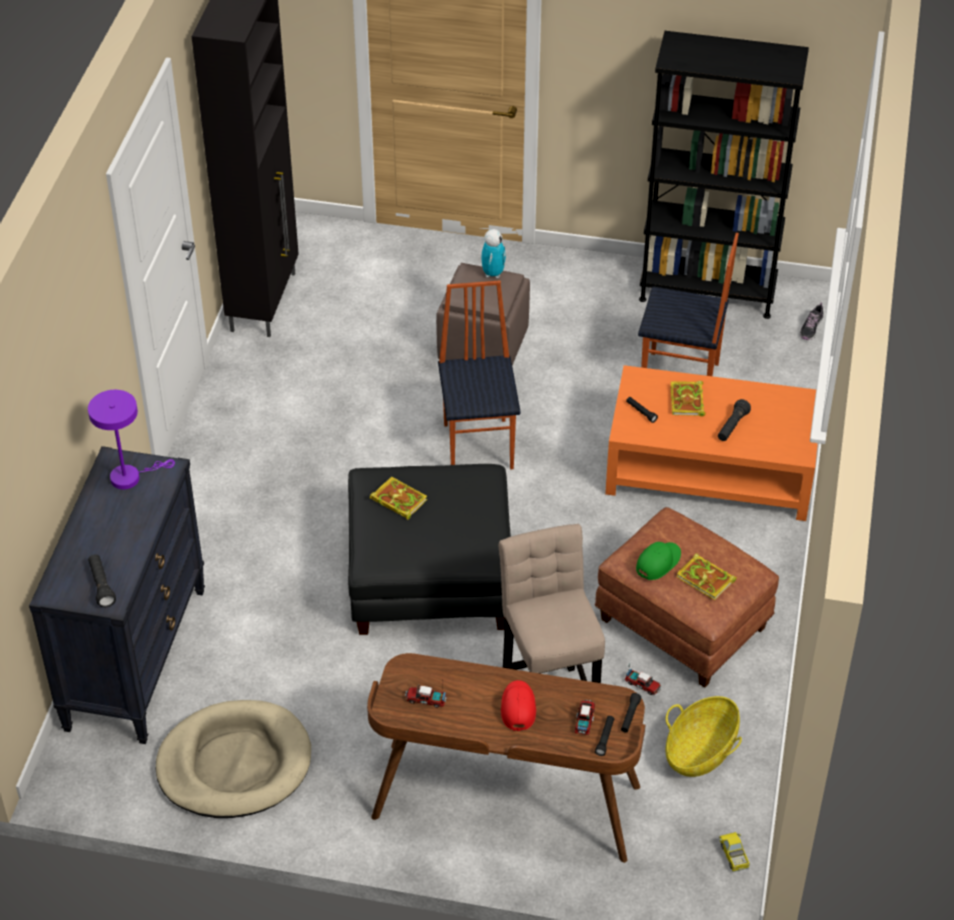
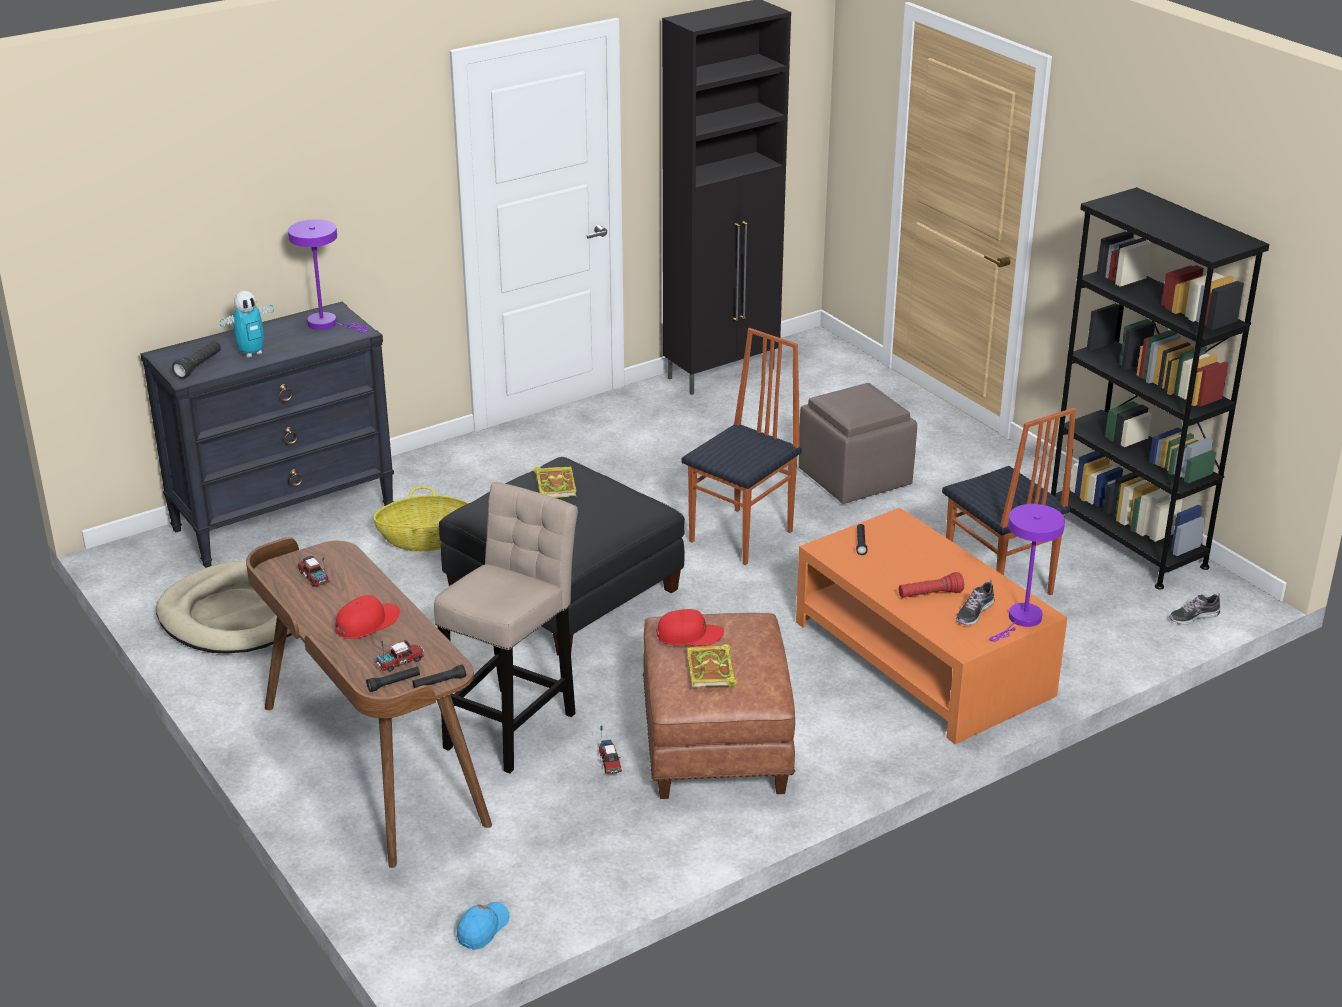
camera: 45 degrees right, 15 degrees down
toy robot [481,229,506,278] -> toy robot moved to [220,291,274,358]
green cap [636,542,681,580] -> red cap [656,609,724,646]
basket [666,696,742,777] -> basket moved to [373,486,469,552]
book [671,381,706,417] -> none
black flashlight [718,399,751,441] -> red flashlight [899,572,964,598]
toy truck [719,832,750,872] -> blue cap [457,902,510,950]
none -> shoe [956,579,994,625]
none -> purple table lamp [989,504,1065,642]

